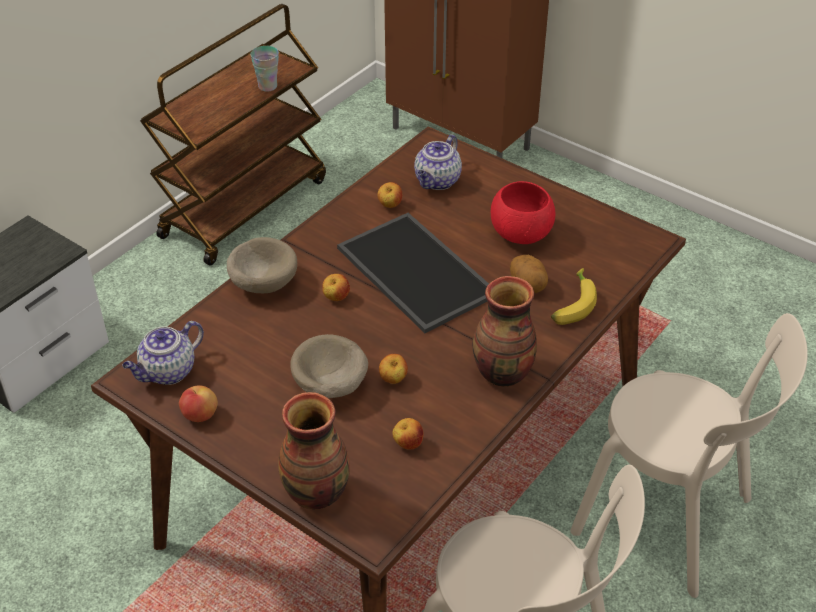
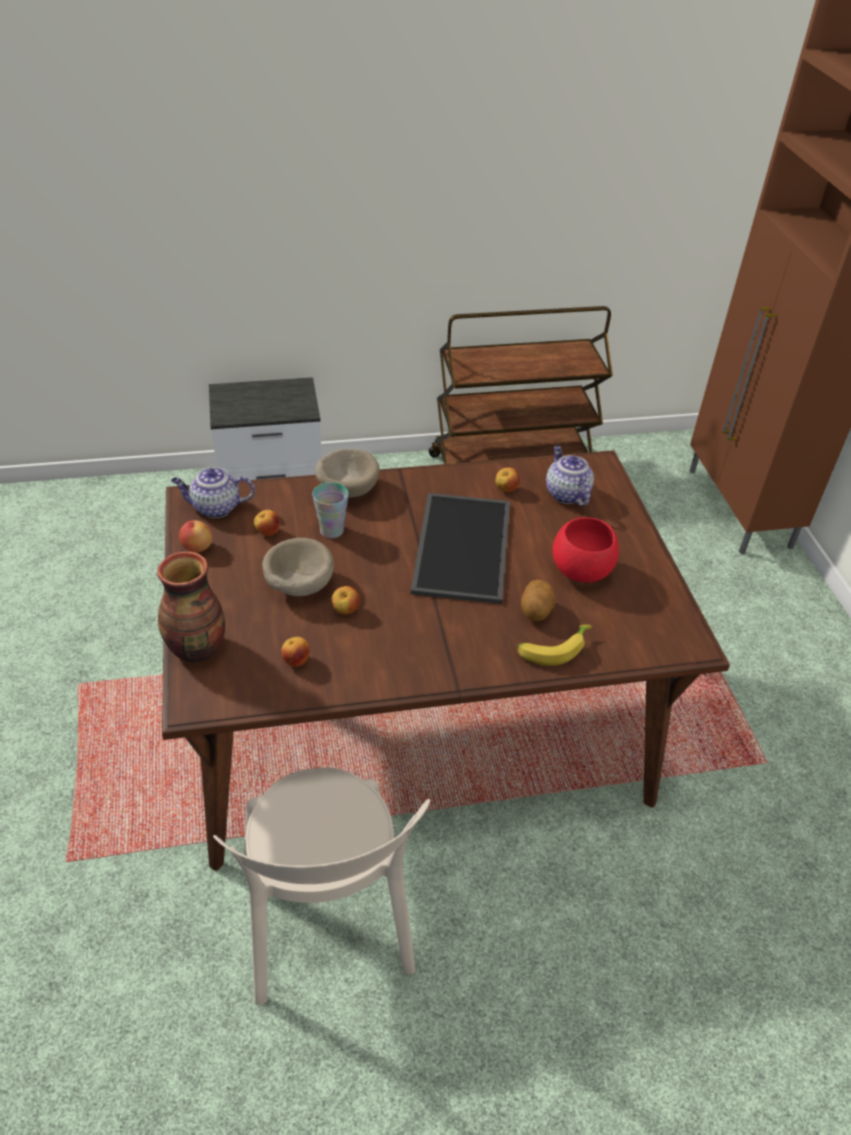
camera: 40 degrees right, 0 degrees up
cup [251,46,279,92] -> cup moved to [313,482,348,538]
apple [323,274,350,301] -> apple moved to [254,510,280,536]
teapot [414,134,462,190] -> teapot turned 90 degrees clockwise [546,445,594,506]
vase [473,276,537,387] -> none
beige chair [570,313,808,598] -> none

